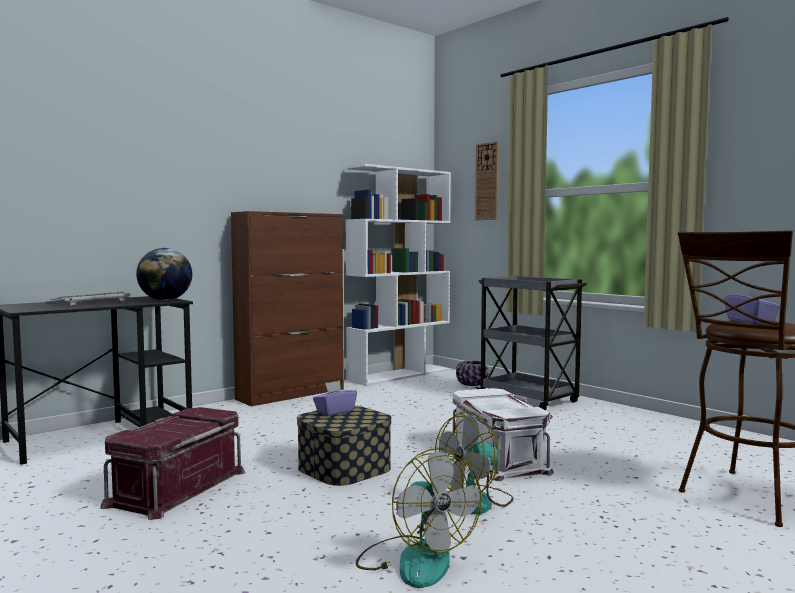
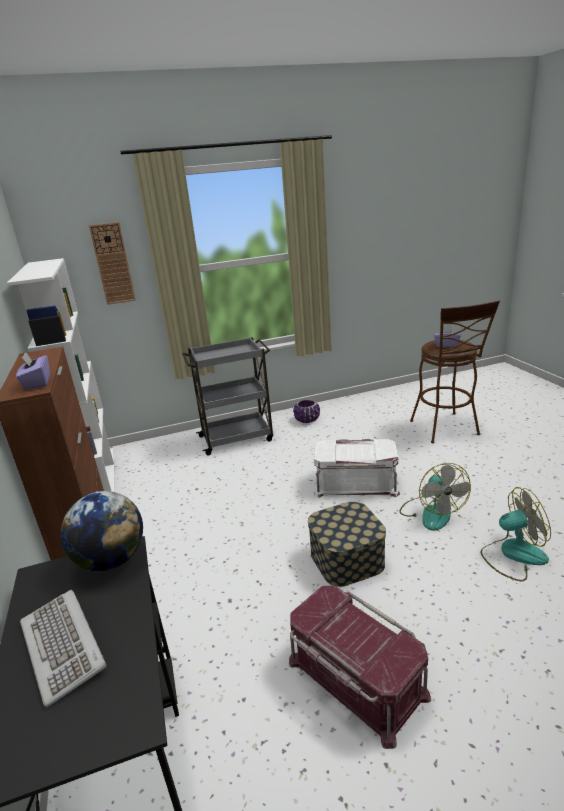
camera: 65 degrees left, 20 degrees up
purple tissue box [313,381,357,416] -> purple tissue box moved to [16,352,50,390]
purple planter [456,360,488,386] -> purple planter moved to [293,400,320,423]

